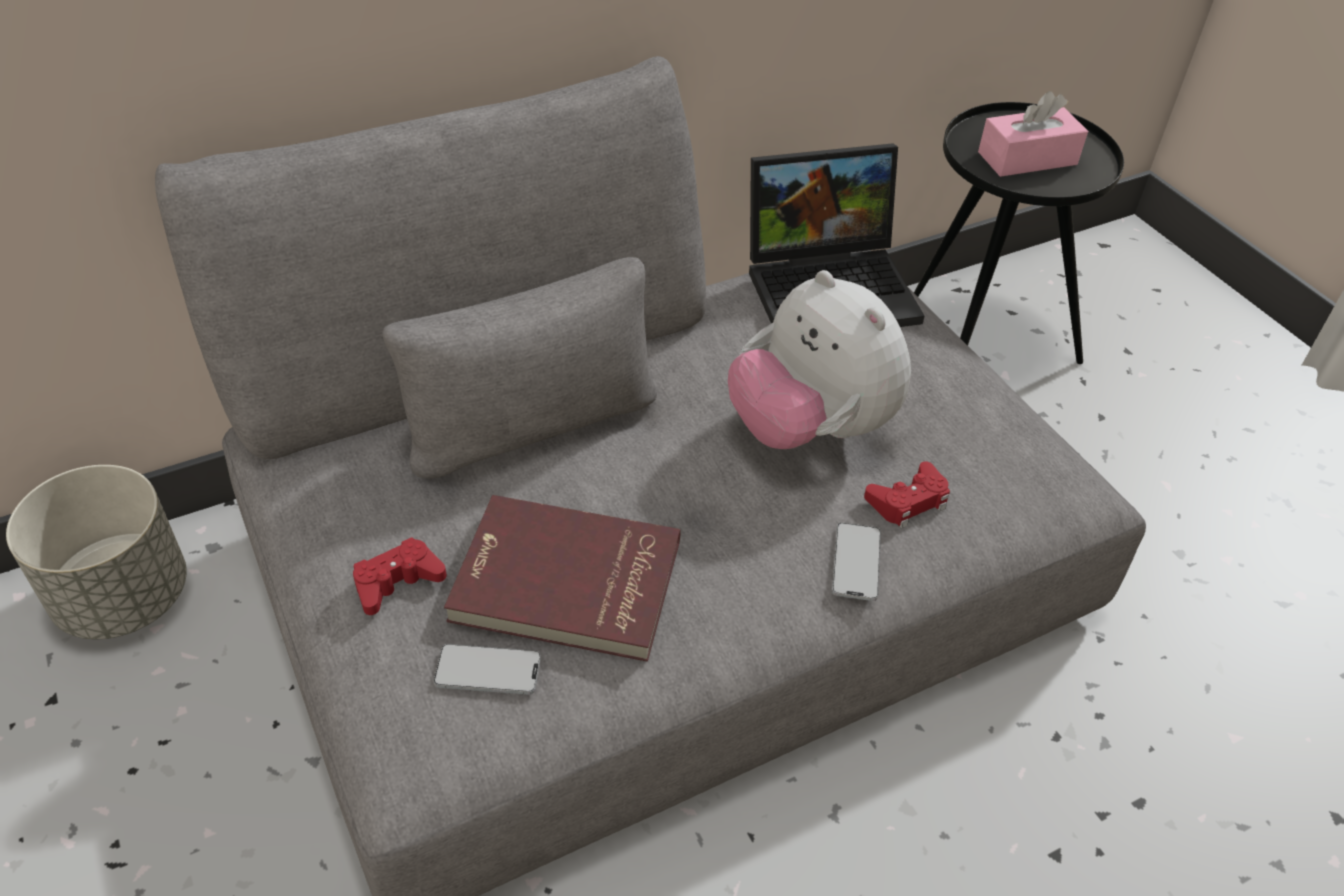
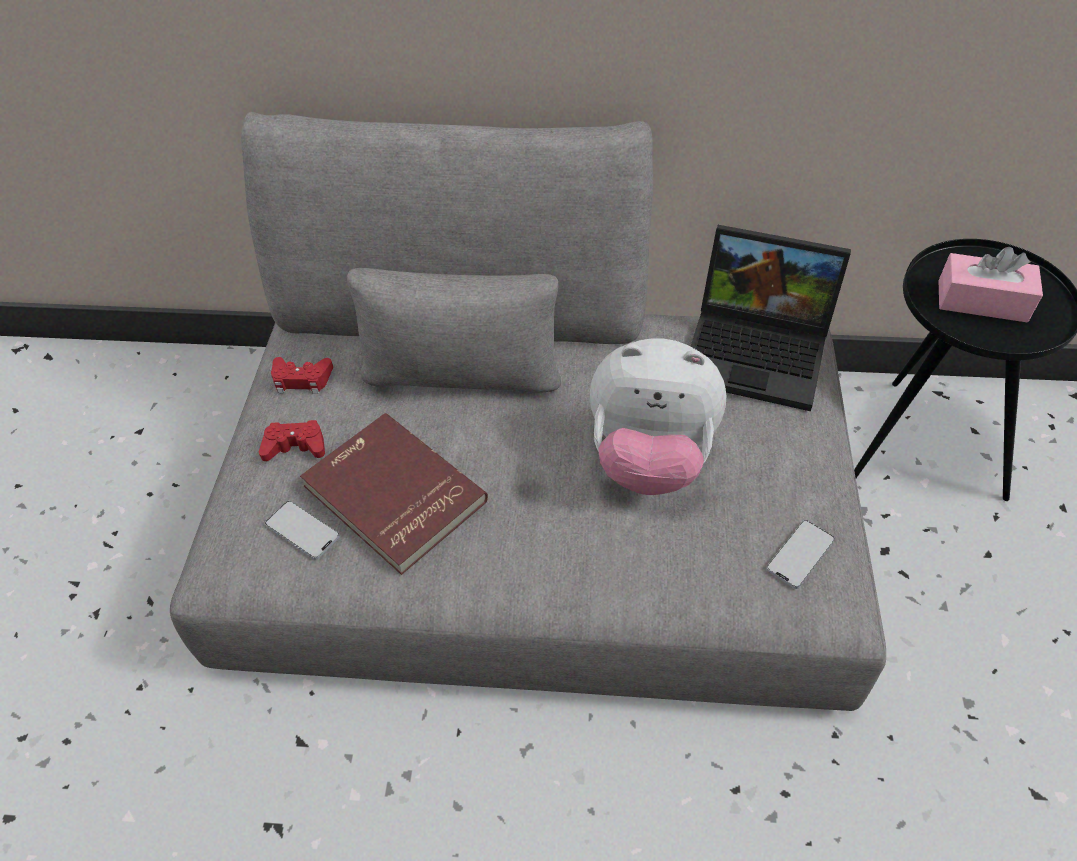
camera: 35 degrees right, 5 degrees up
grey planter [6,465,187,639] -> none
plush toy [728,270,911,449] -> plush toy turned 75 degrees counterclockwise [590,338,726,495]
phone [832,523,881,601] -> phone moved to [766,520,835,589]
red game controller [864,461,950,528] -> red game controller moved to [271,357,333,394]

